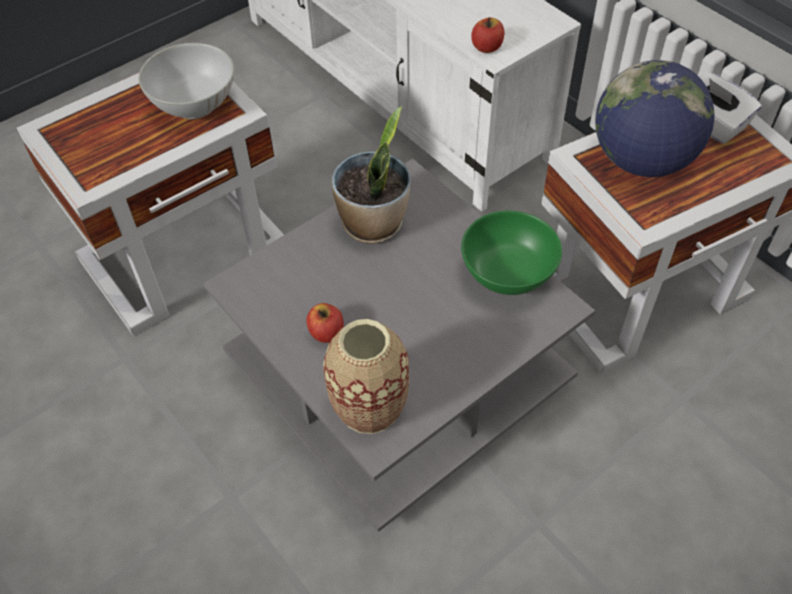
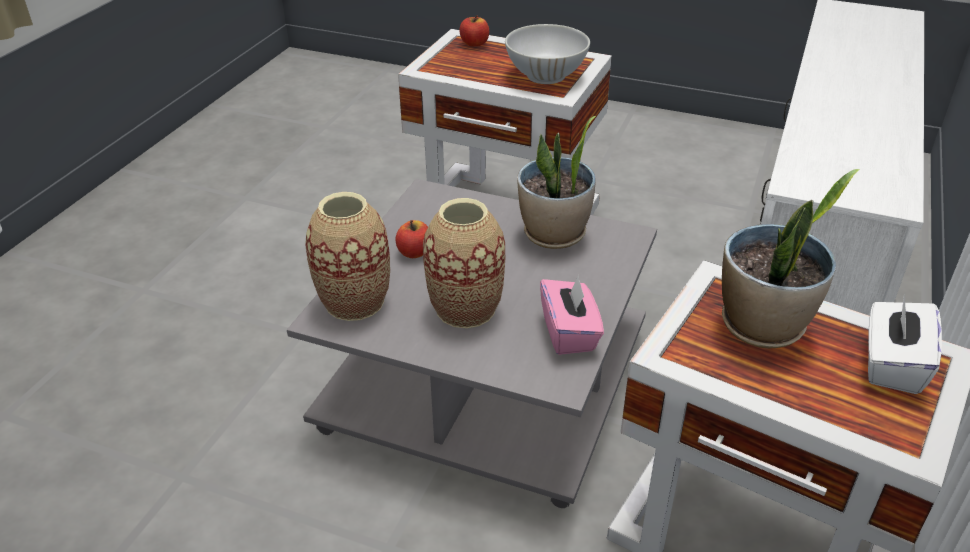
camera: 60 degrees right, 15 degrees down
green bowl [461,211,562,295] -> pink tissue box [540,275,604,355]
apple [471,17,505,53] -> apple moved to [460,15,489,46]
globe [595,60,715,177] -> potted plant [722,169,859,349]
none -> vase [423,198,505,328]

